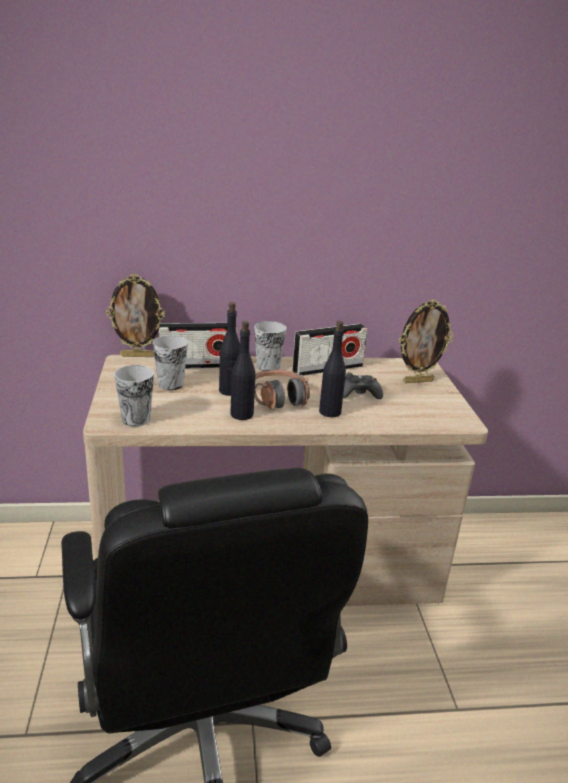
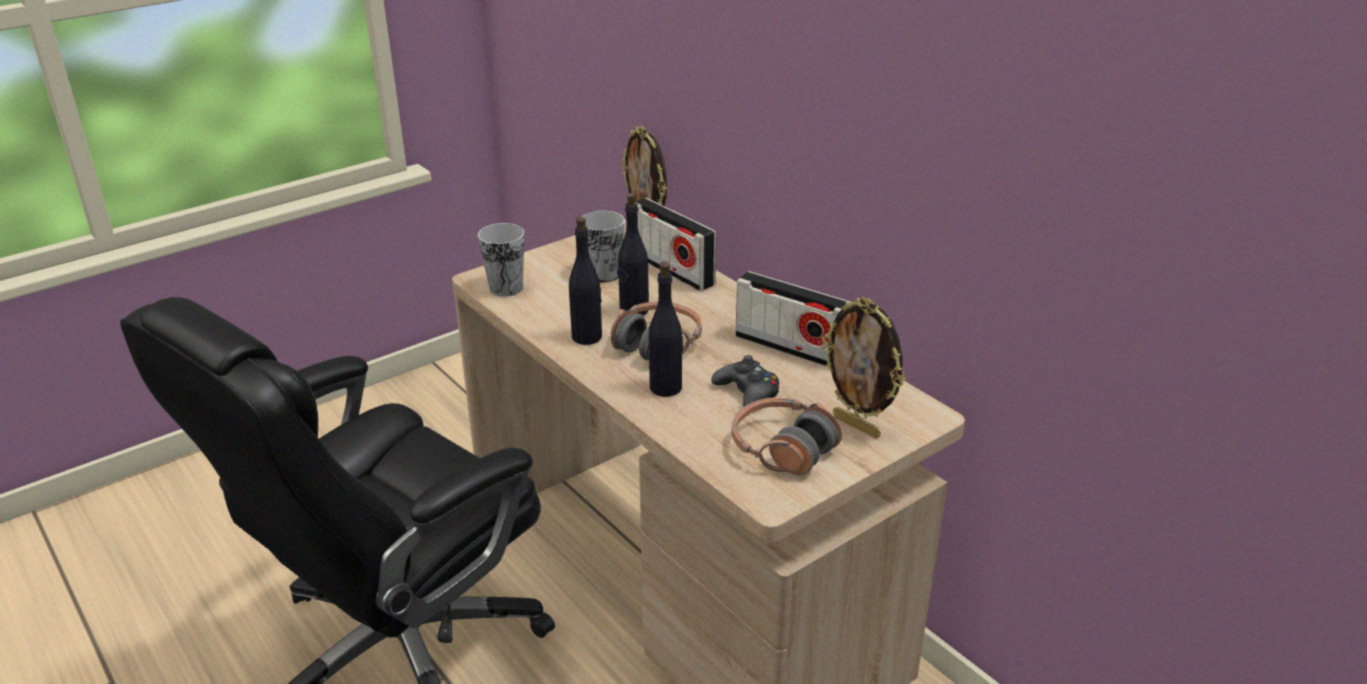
camera: 60 degrees right, 5 degrees up
cup [254,321,287,371] -> none
none -> headphones [732,398,842,475]

